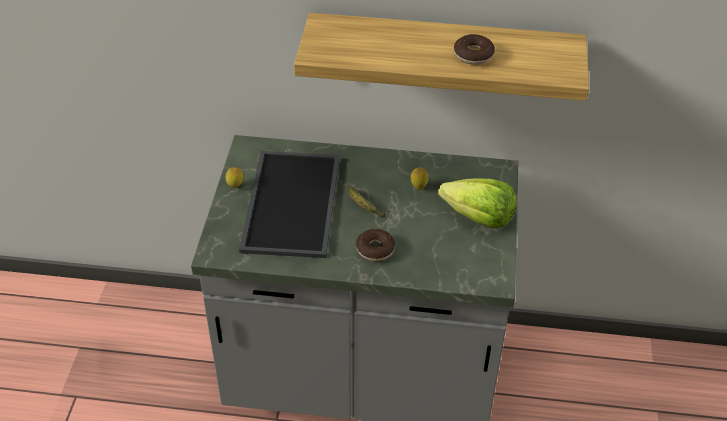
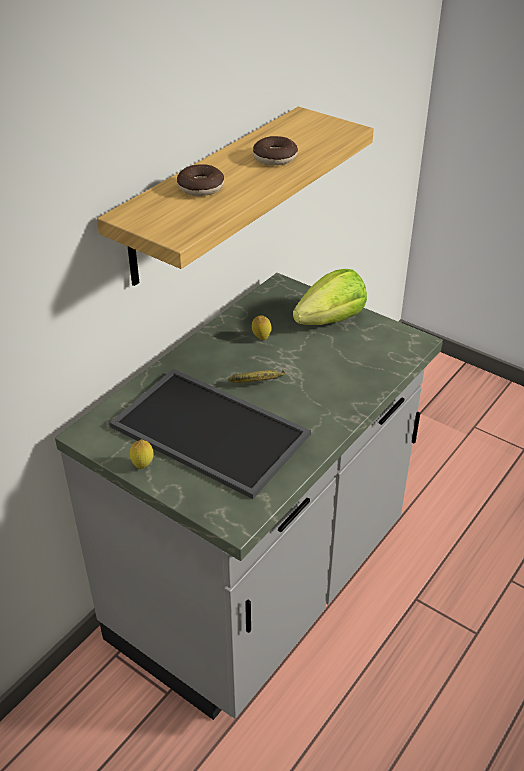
camera: 60 degrees left, 5 degrees down
donut [356,229,395,262] -> donut moved to [177,164,224,196]

